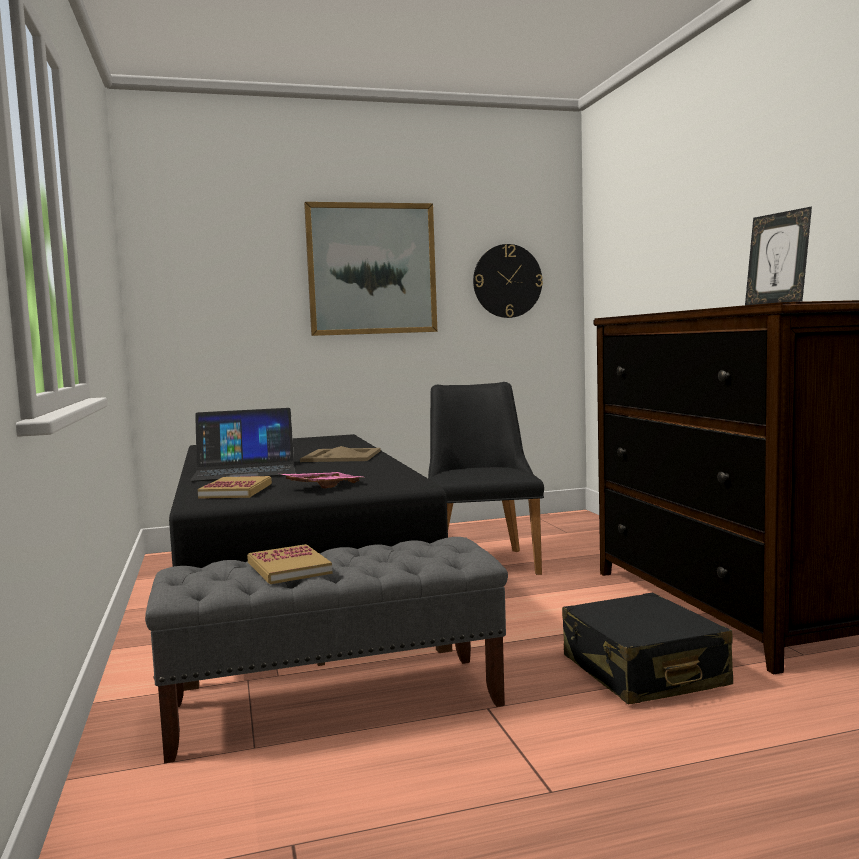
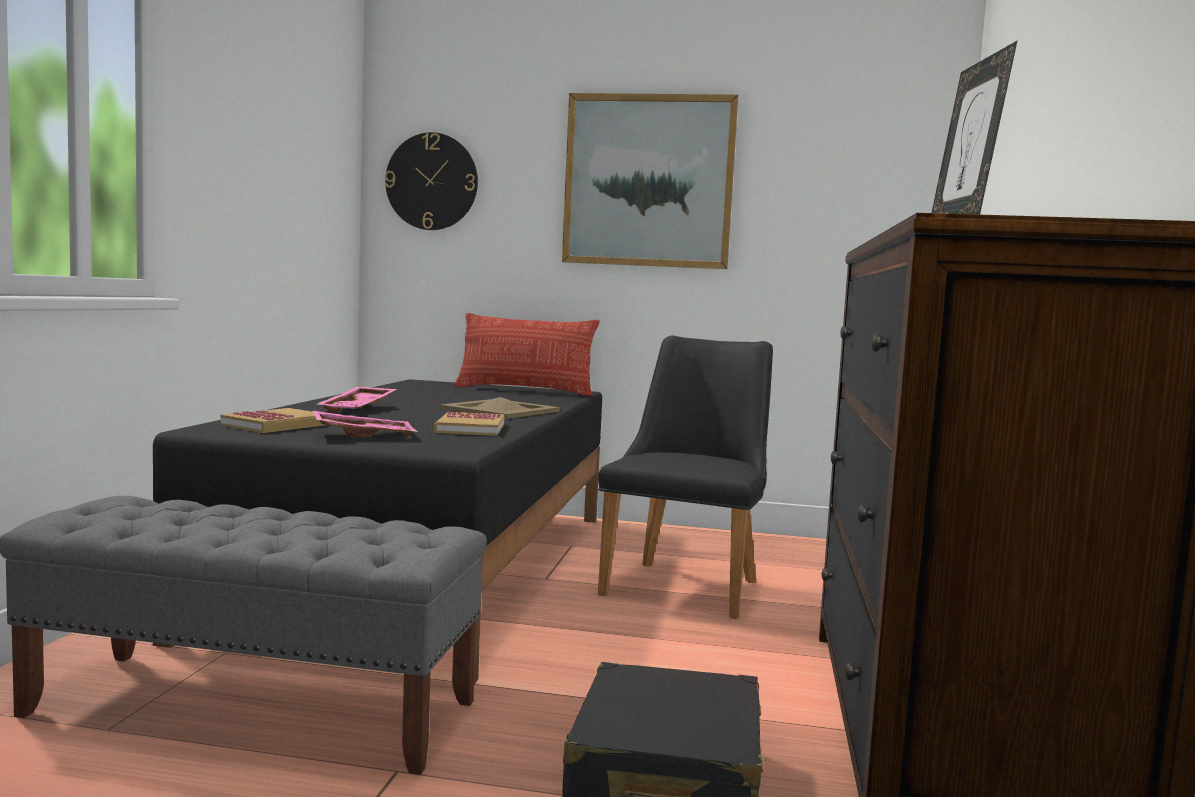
camera: 25 degrees right, 0 degrees up
laptop [190,408,296,482] -> pink tray [318,387,397,412]
book [247,544,333,584] -> book moved to [434,412,505,436]
wall clock [473,244,543,318] -> wall clock moved to [385,132,478,230]
none -> pillow [454,313,600,396]

